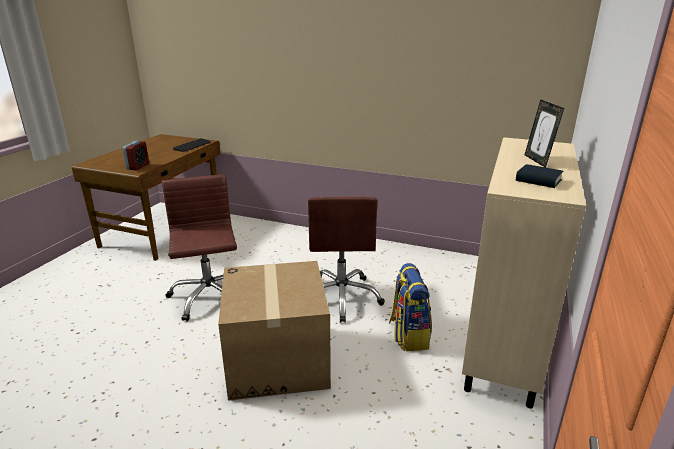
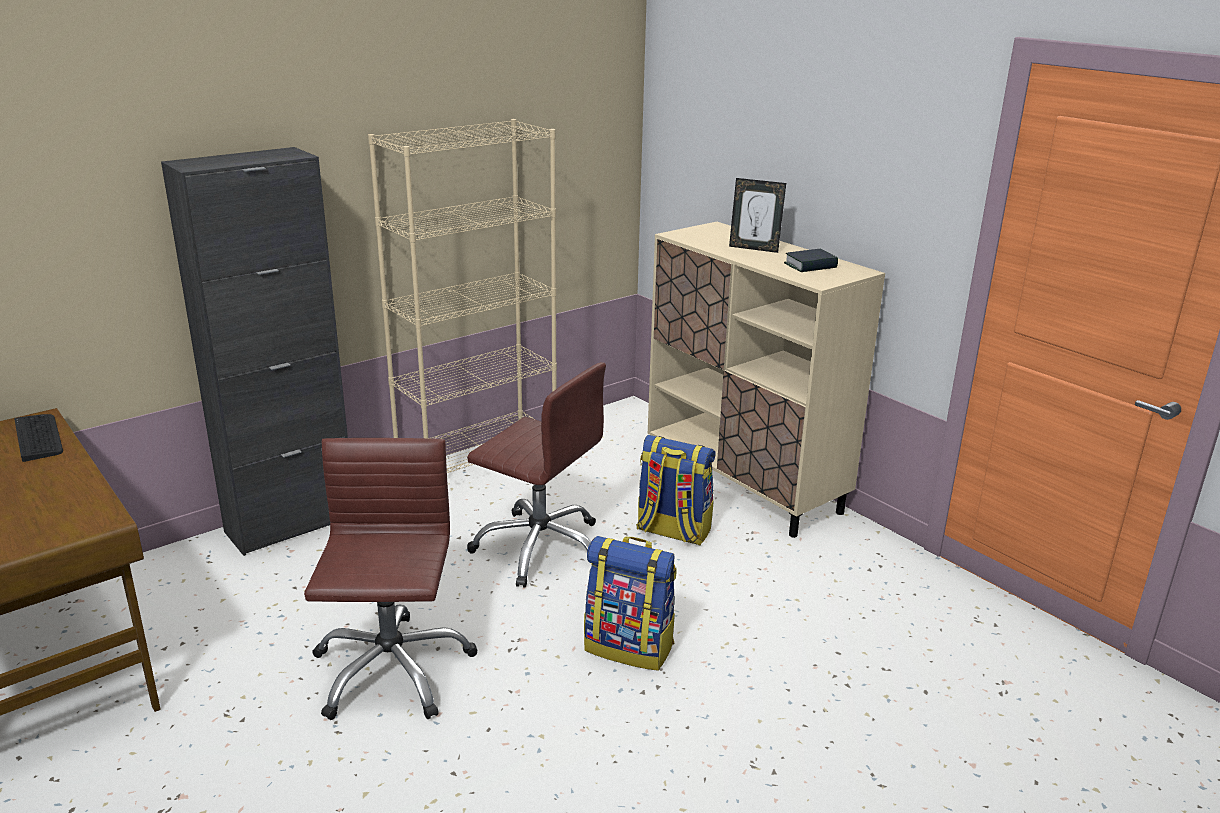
camera: 60 degrees left, 0 degrees up
alarm clock [122,141,149,170] -> none
brown office chair [162,175,237,321] -> brown office chair turned 75 degrees clockwise [304,438,478,720]
cardboard box [218,261,331,401] -> backpack [584,536,677,671]
none -> black cabinet [161,147,348,556]
none -> beige bookcase [368,119,557,473]

